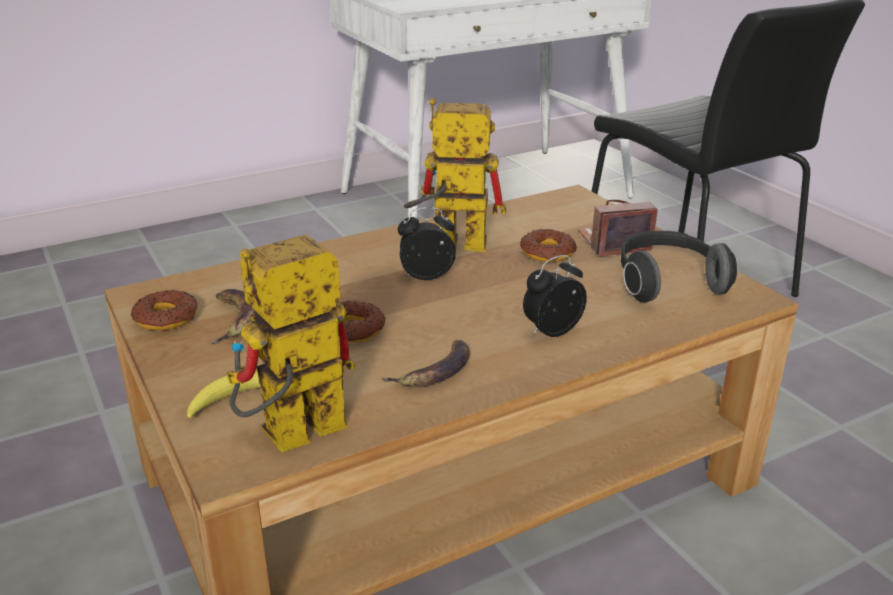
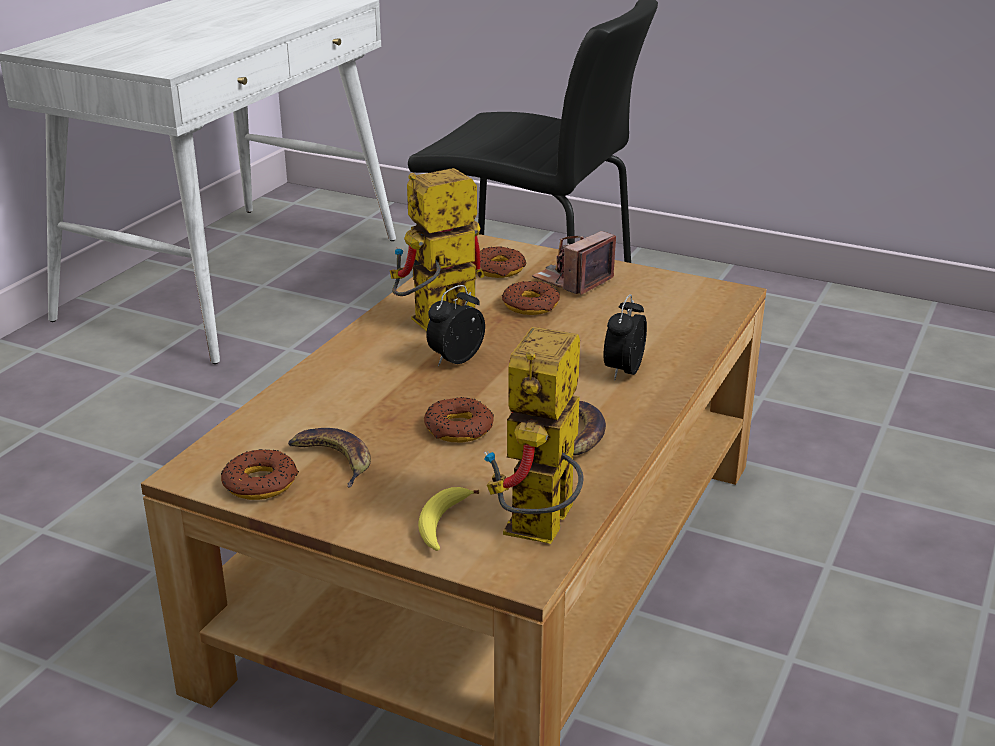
camera: 35 degrees left, 0 degrees up
headphones [621,231,738,303] -> none
none -> donut [472,246,526,278]

